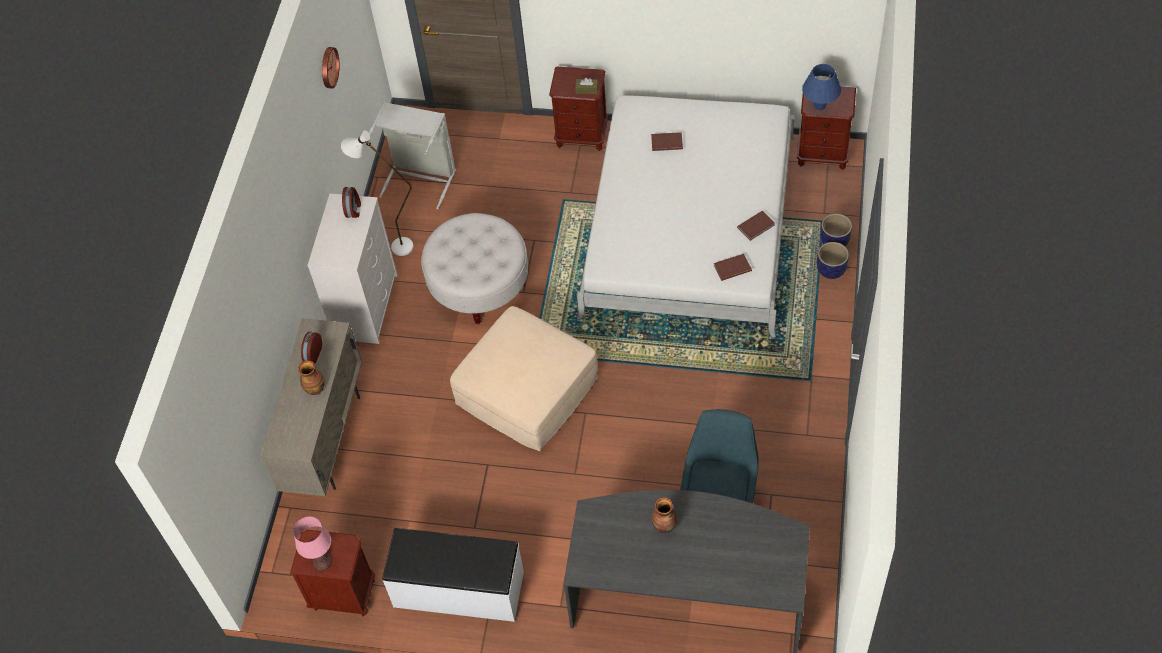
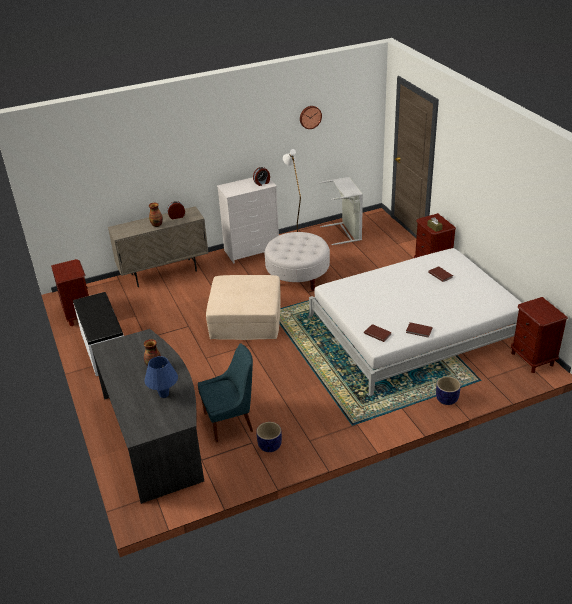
camera: 55 degrees right, 20 degrees down
pink table lamp [293,516,332,571] -> none
blue table lamp [802,64,841,110] -> blue table lamp moved to [145,356,178,398]
planter [820,214,852,247] -> planter moved to [256,422,282,452]

